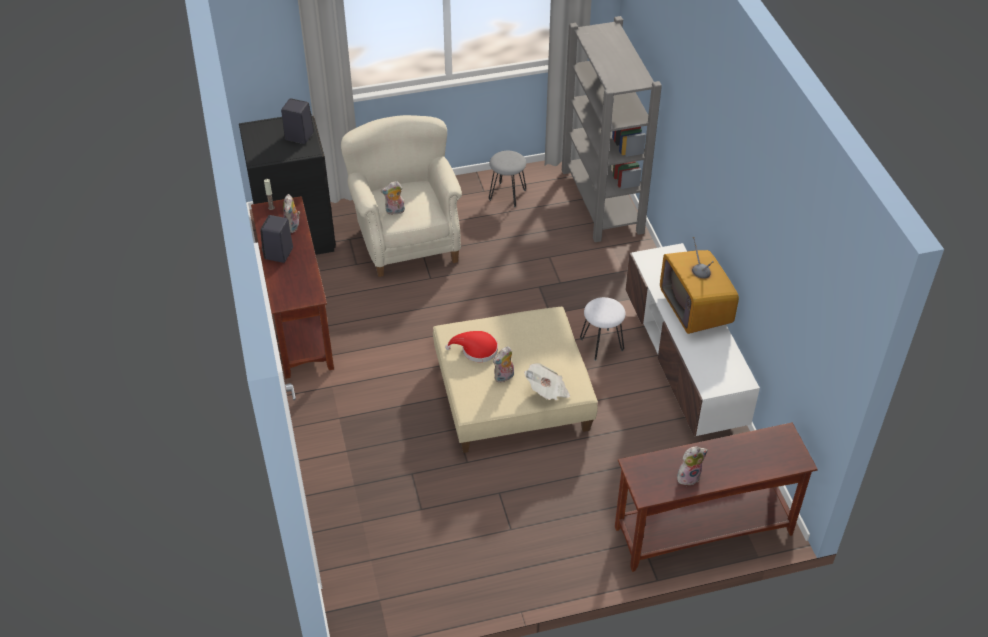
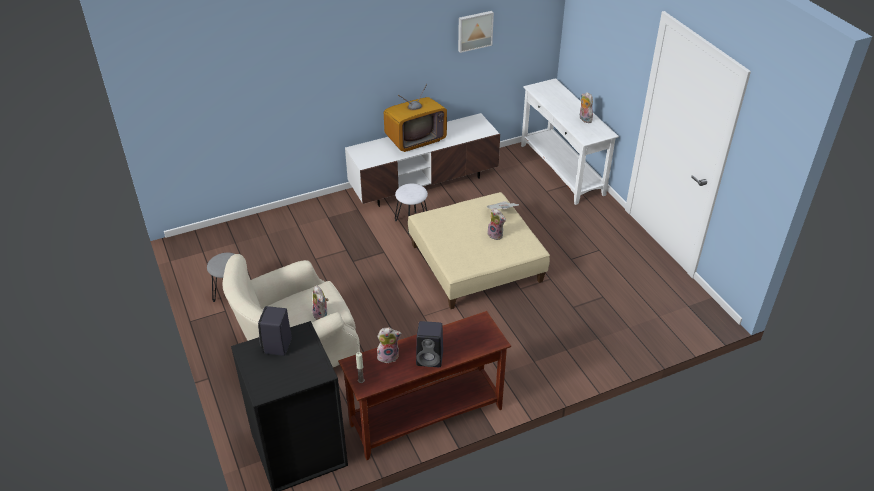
camera: 100 degrees left, 5 degrees down
red hat [445,331,498,362] -> none
grey bookcase [562,16,662,242] -> none
brown console table [615,423,818,572] -> white console table [521,78,619,205]
none -> picture [458,11,494,53]

